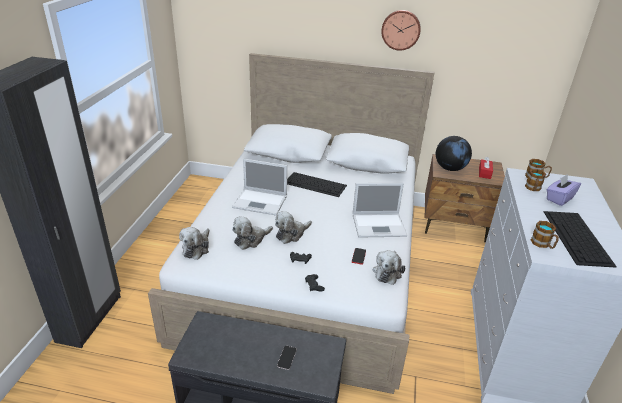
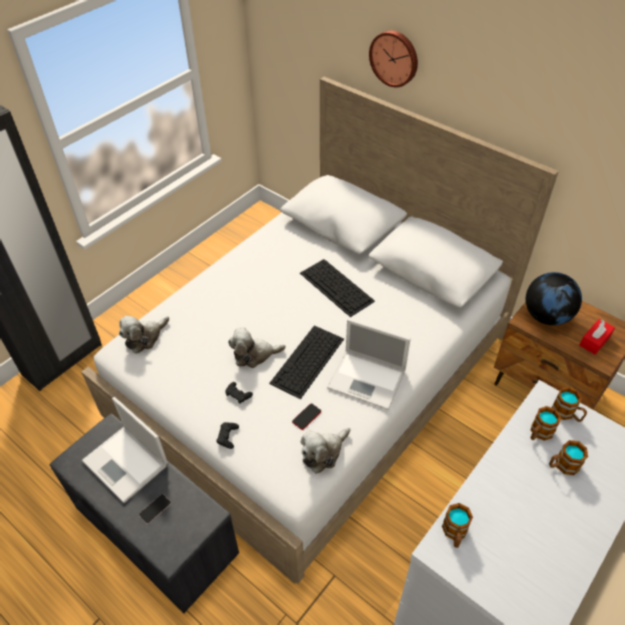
camera: 30 degrees right, 15 degrees up
laptop [232,159,287,215] -> laptop moved to [82,397,168,503]
plush toy [232,216,273,250] -> none
wall clock [381,10,421,51] -> wall clock moved to [369,30,418,87]
keyboard [544,211,617,268] -> keyboard moved to [269,325,344,399]
purple tissue box [547,174,581,206] -> mug [549,440,588,475]

